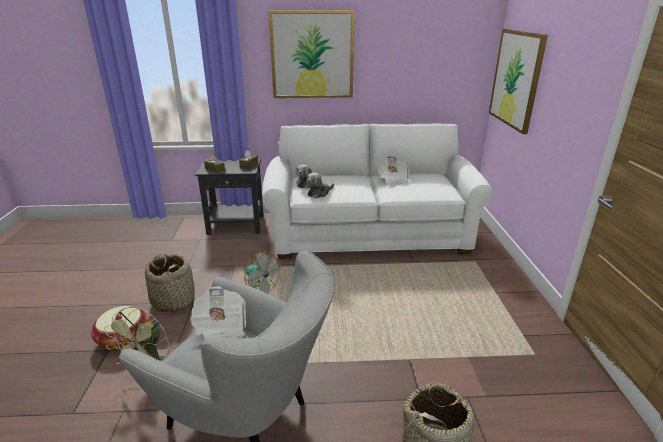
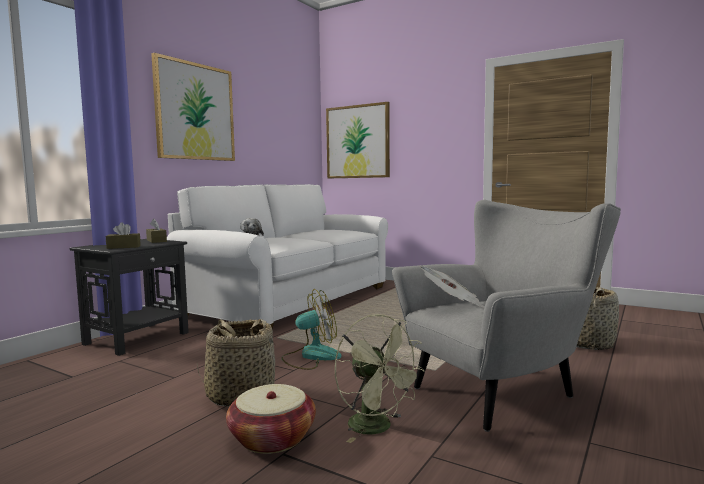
camera: 55 degrees left, 20 degrees down
plush toy [307,173,334,199] -> none
newspaper [377,156,409,187] -> none

